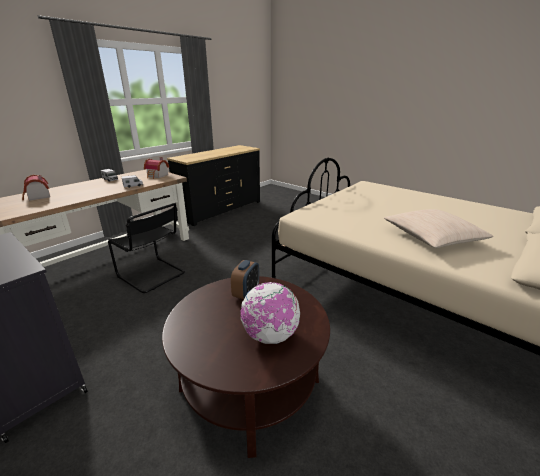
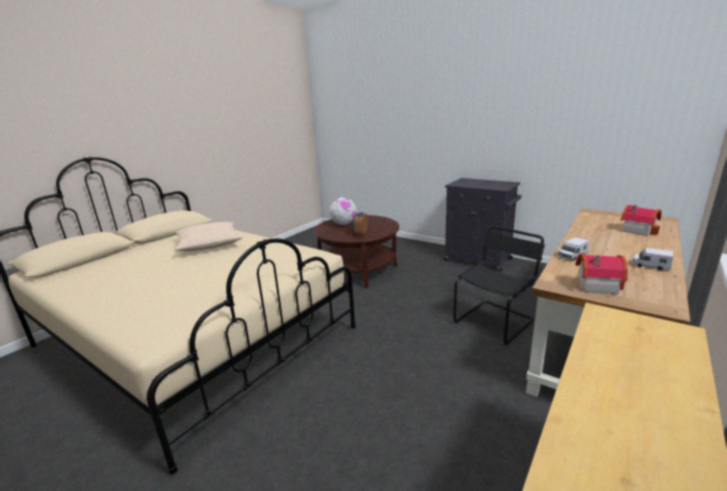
camera: 175 degrees right, 5 degrees down
black chair [108,203,185,293] -> black chair turned 105 degrees clockwise [453,226,545,345]

